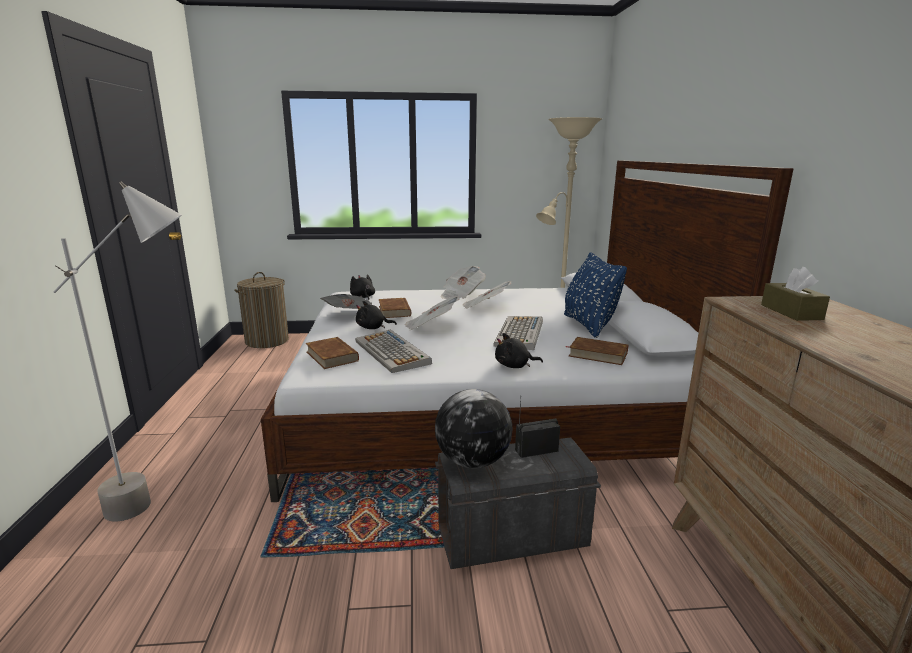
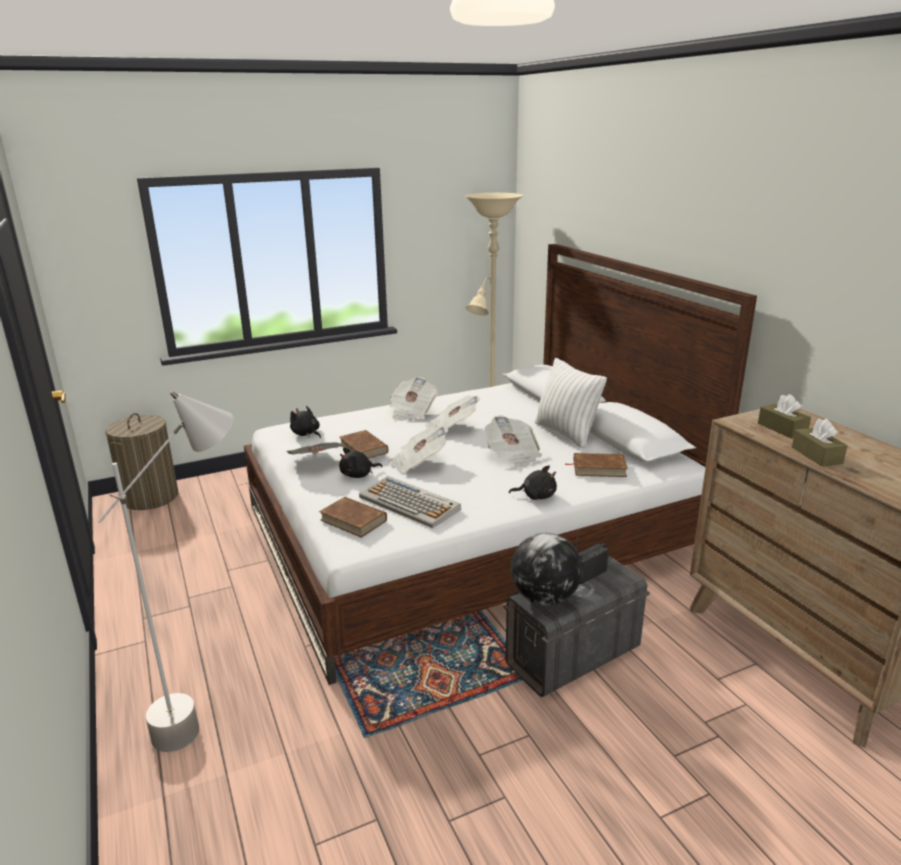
camera: 20 degrees left, 5 degrees up
keyboard [493,316,543,350] -> newspaper [485,416,542,469]
black plush toy [495,333,543,368] -> black plush toy turned 150 degrees counterclockwise [509,465,557,500]
blue pillow [564,252,627,338] -> white pillow [535,358,607,448]
none -> brown tissue box [792,419,847,467]

